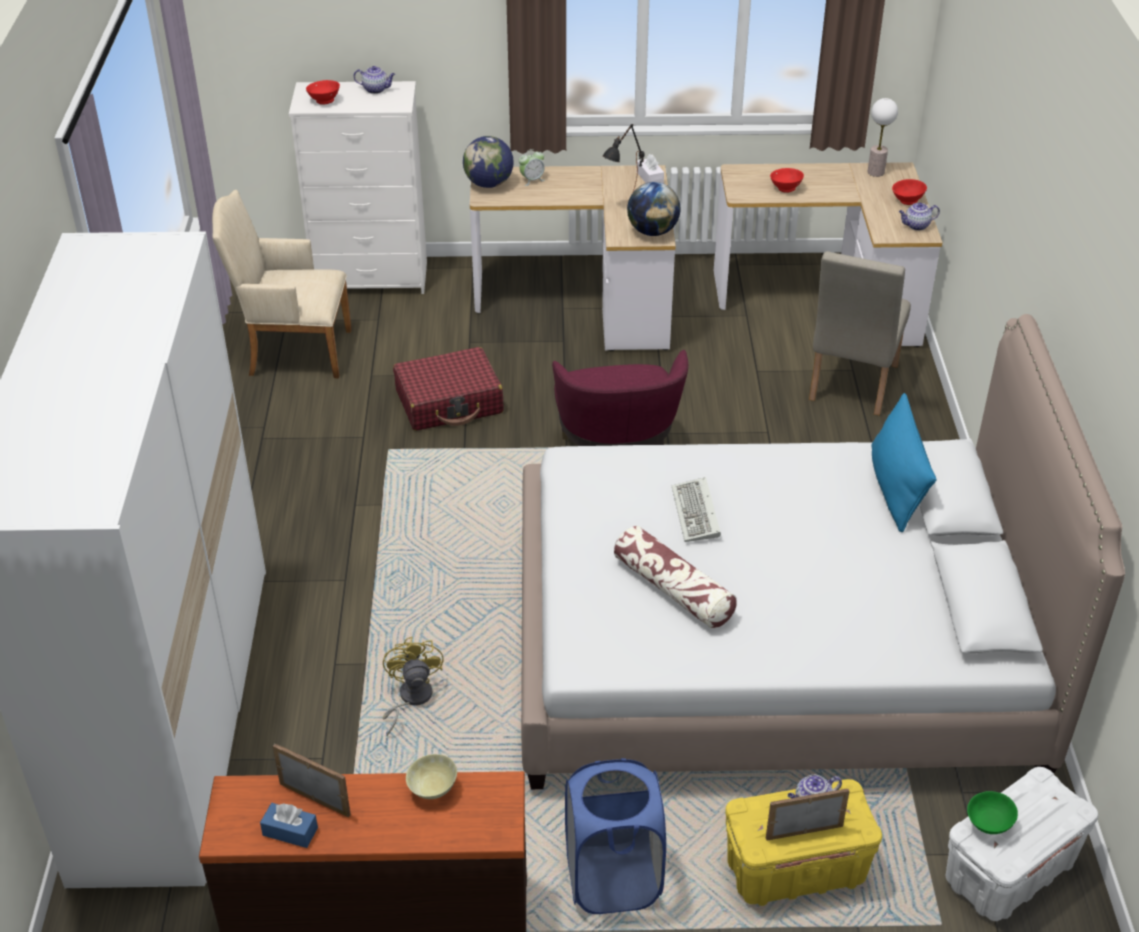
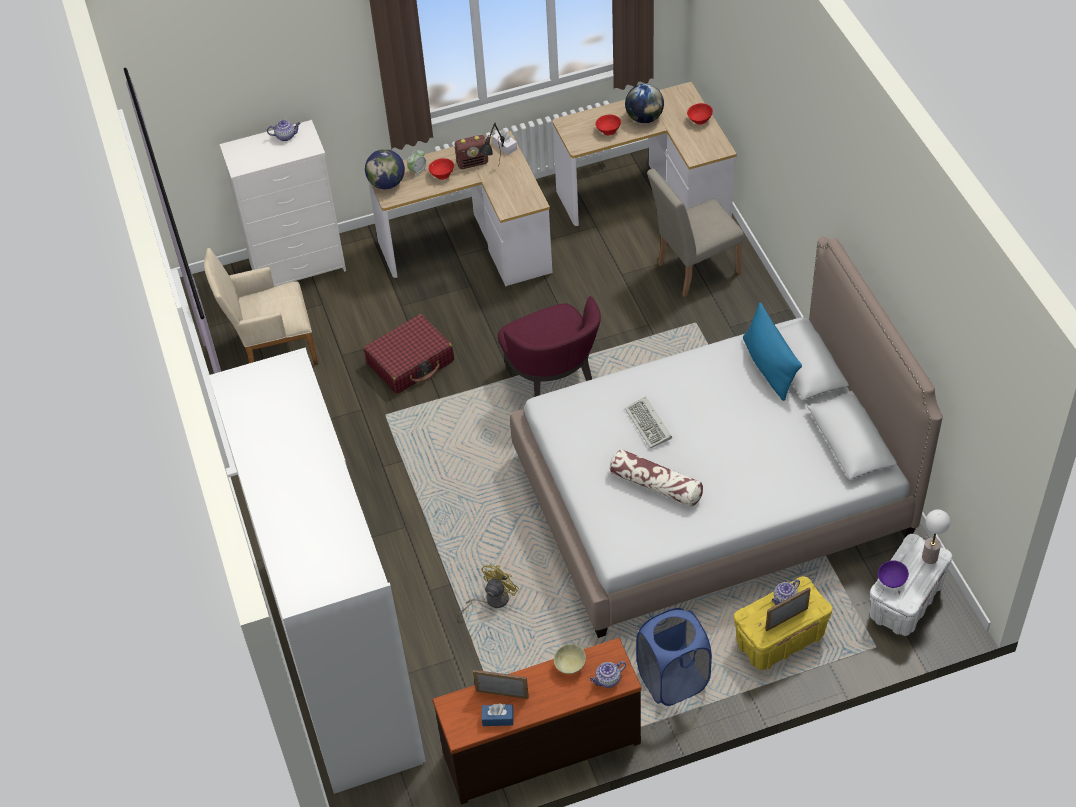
camera: 15 degrees left, 10 degrees up
red bowl [306,80,340,105] -> red bowl moved to [428,158,454,180]
yellow fan [383,637,444,736] -> yellow fan turned 60 degrees clockwise [459,564,519,614]
globe [627,182,681,236] -> globe moved to [625,84,664,123]
beige chair [809,251,911,416] -> beige chair turned 60 degrees clockwise [647,168,744,297]
table lamp [867,98,898,177] -> table lamp moved to [922,509,950,564]
teapot [899,203,940,231] -> teapot moved to [590,661,626,688]
green bowl [967,791,1018,834] -> purple bowl [878,561,909,588]
none -> radio [455,135,488,169]

